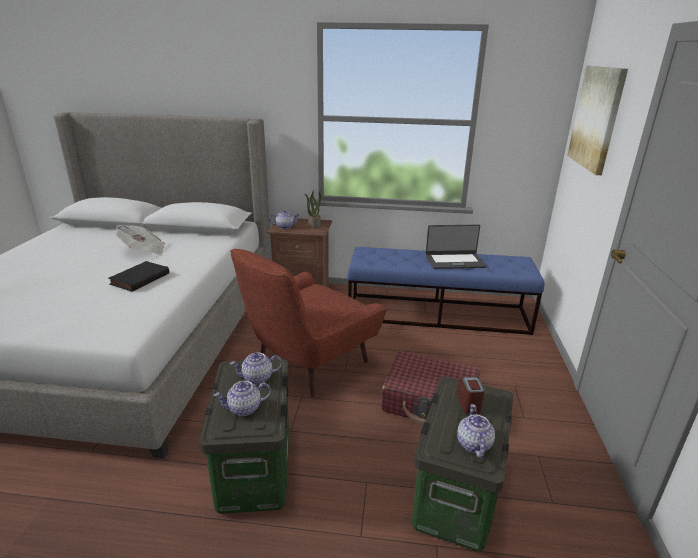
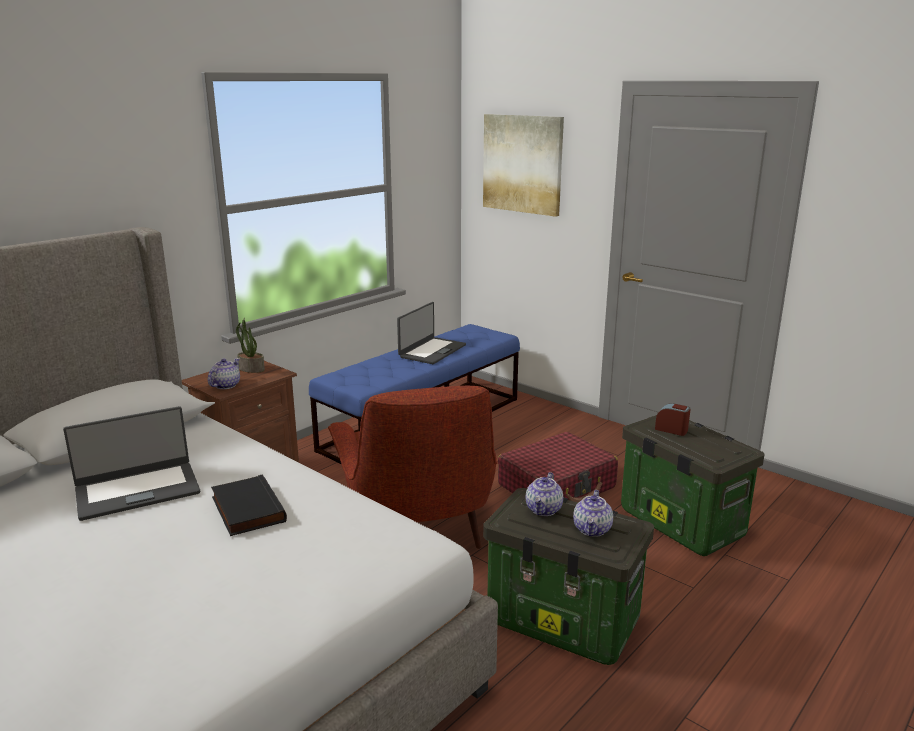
camera: 55 degrees left, 5 degrees down
newspaper [116,225,165,255] -> laptop [63,406,200,521]
teapot [457,404,495,458] -> none

